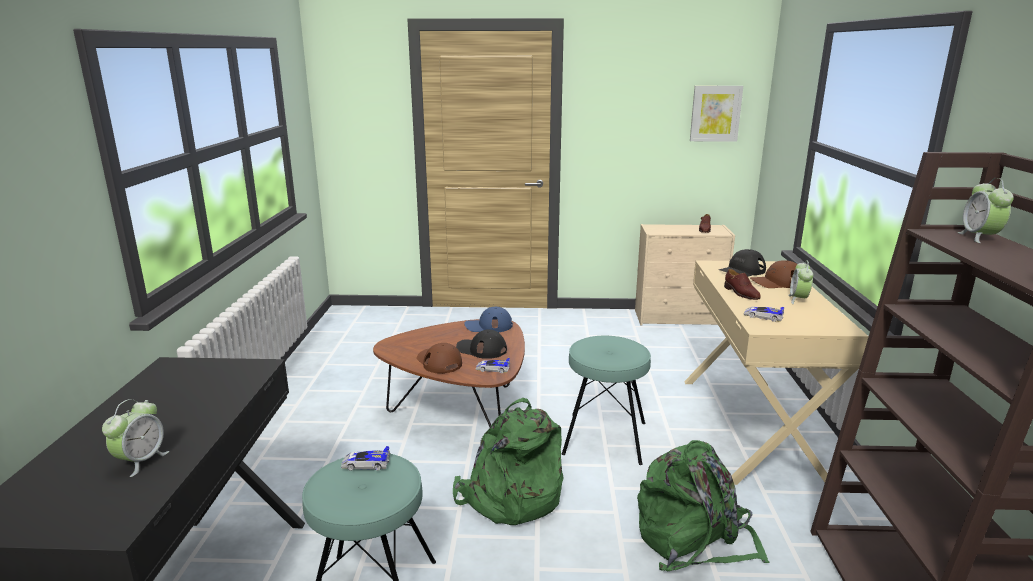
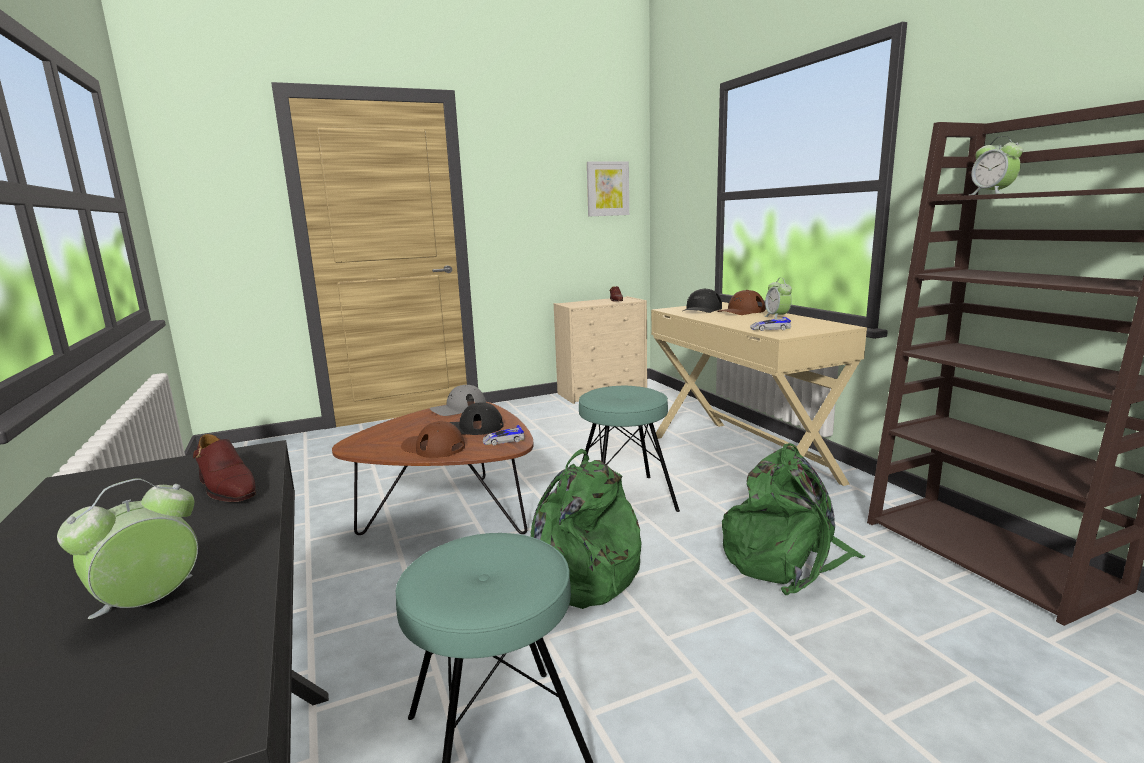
camera: 25 degrees left, 5 degrees down
alarm clock [102,399,169,477] -> alarm clock turned 135 degrees counterclockwise [57,478,198,619]
toy car [341,446,390,471] -> none
blue cap [464,307,513,332] -> grey cap [430,385,486,416]
brown shoe [724,269,761,300] -> brown shoe moved to [193,434,256,502]

